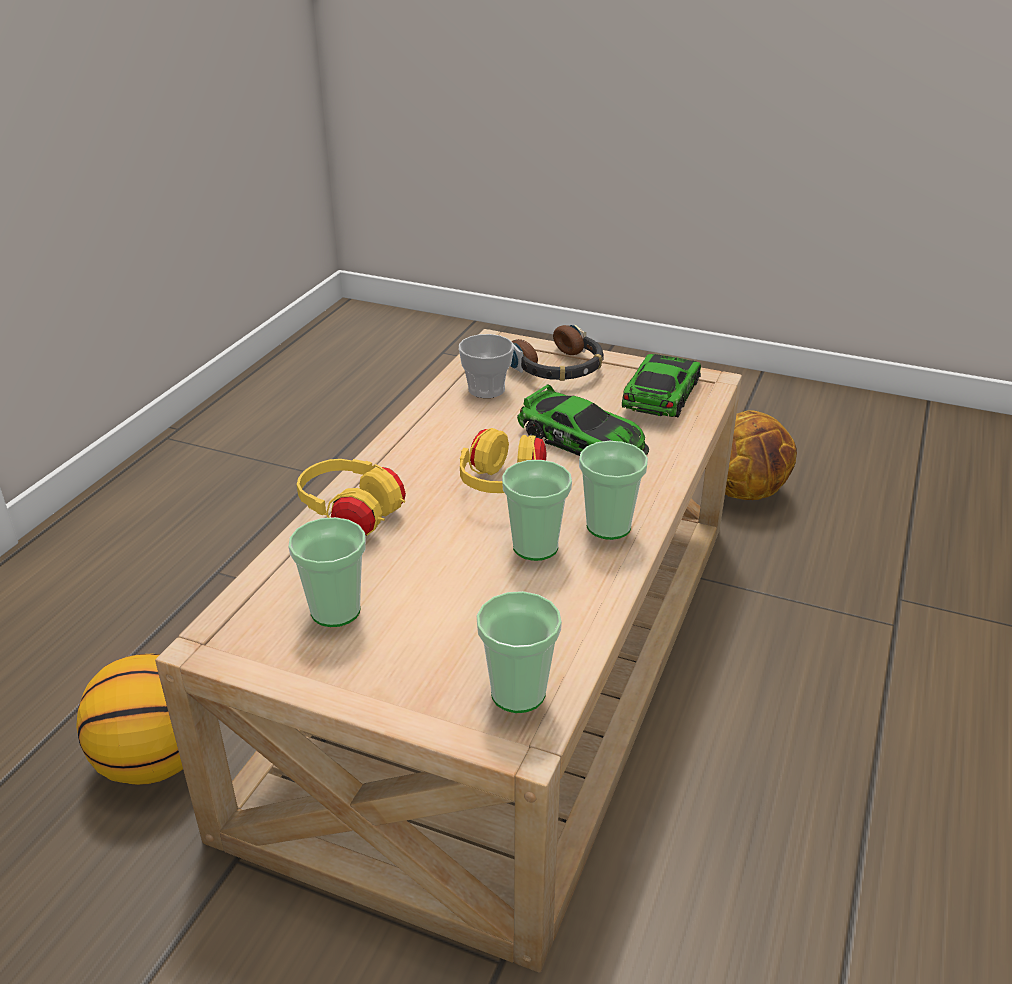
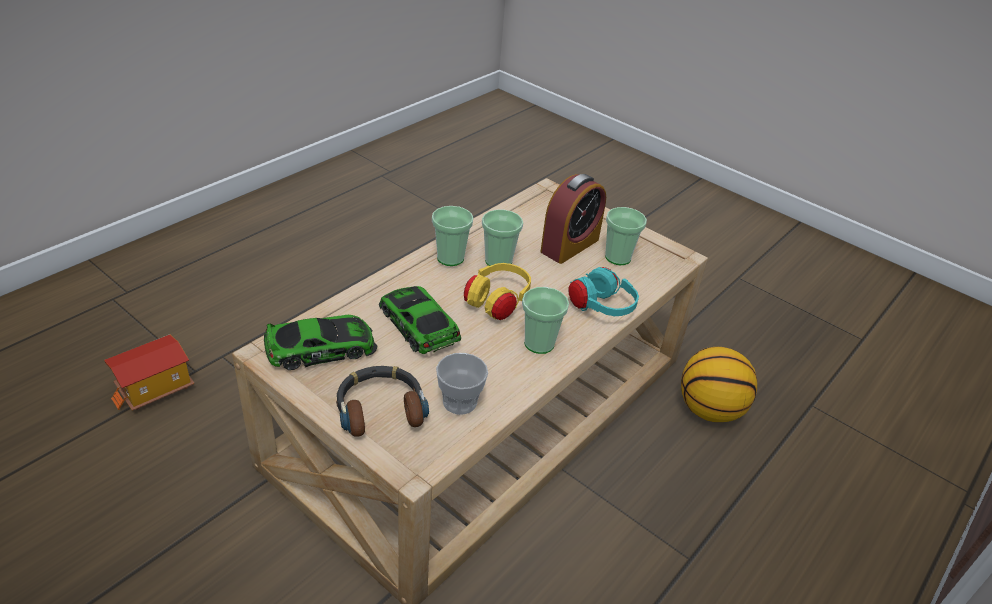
camera: 165 degrees left, 5 degrees up
yellow headphones [297,459,406,536] -> turquoise headphones [569,267,639,316]
cup [477,591,562,713] -> cup moved to [522,287,569,354]
toy car [622,354,701,417] -> toy car turned 150 degrees counterclockwise [264,315,377,370]
basketball [705,410,797,500] -> none
none -> toy house [104,334,194,411]
none -> alarm clock [540,174,606,264]

